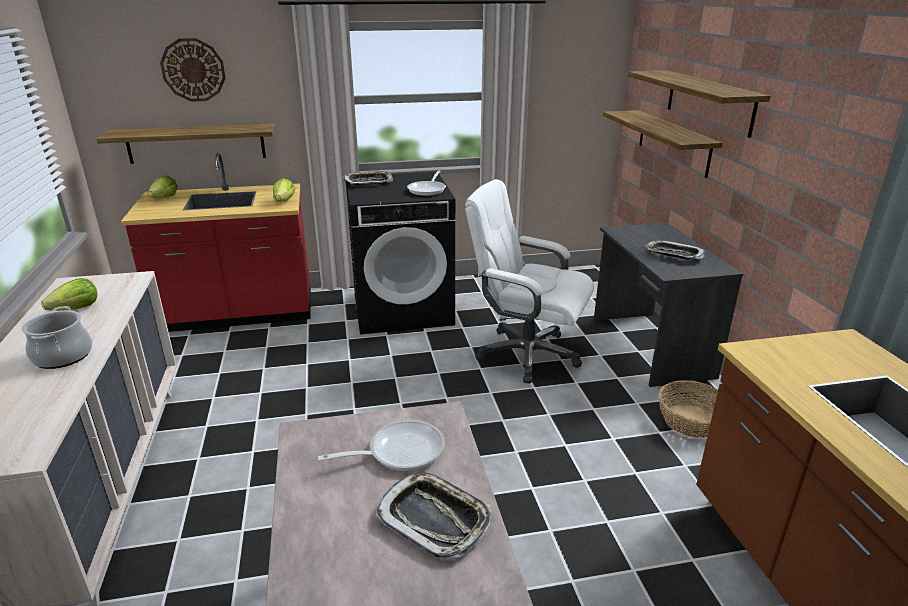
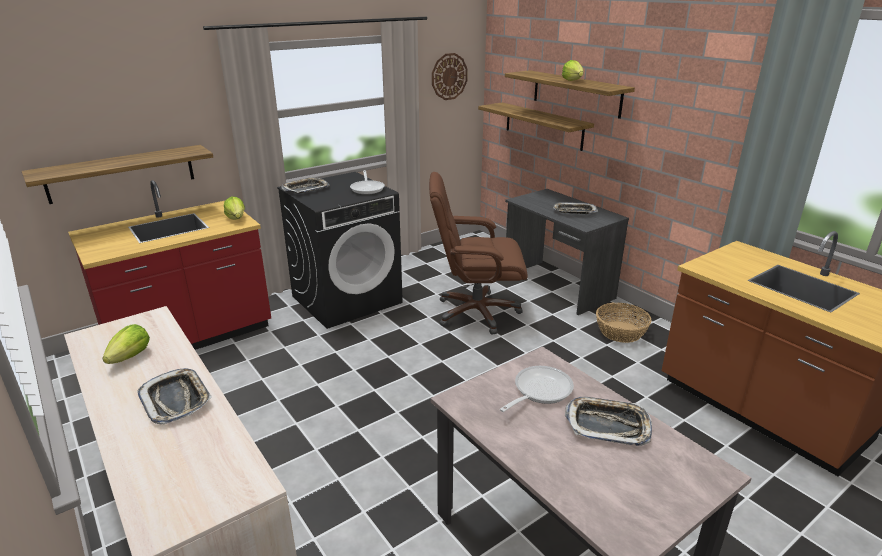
camera: 25 degrees left, 0 degrees up
cooking pot [22,306,93,369] -> tray [138,368,212,425]
lettuce [148,175,178,199] -> lettuce moved to [562,60,583,81]
wall clock [160,38,226,102] -> wall clock moved to [432,53,468,100]
white office chair [465,179,594,383] -> brown office chair [429,172,528,335]

